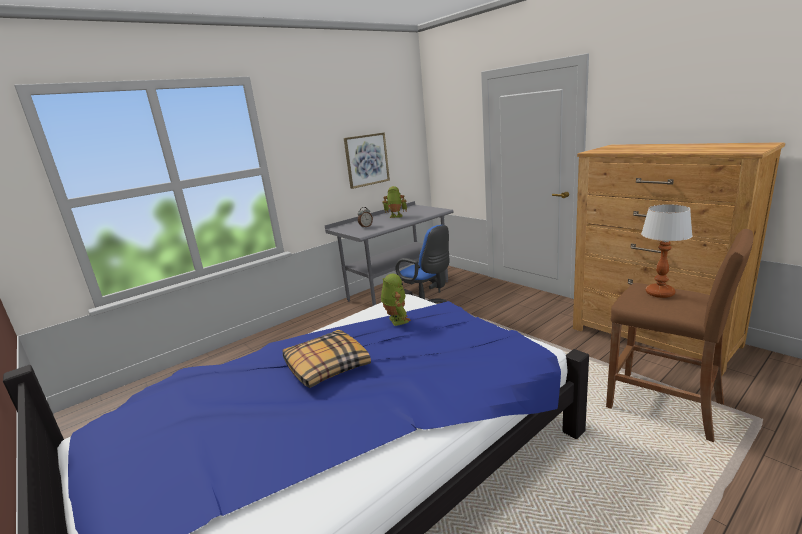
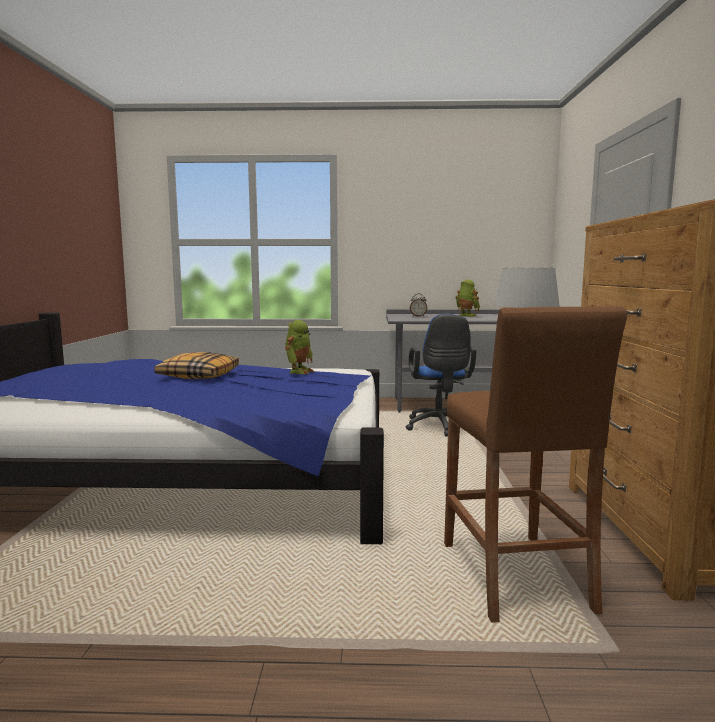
camera: 40 degrees right, 10 degrees down
picture [344,133,390,189] -> none

